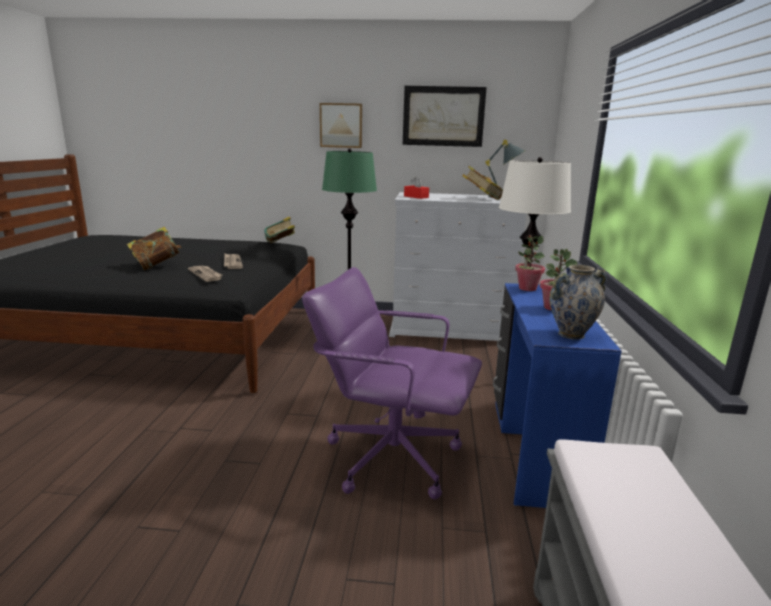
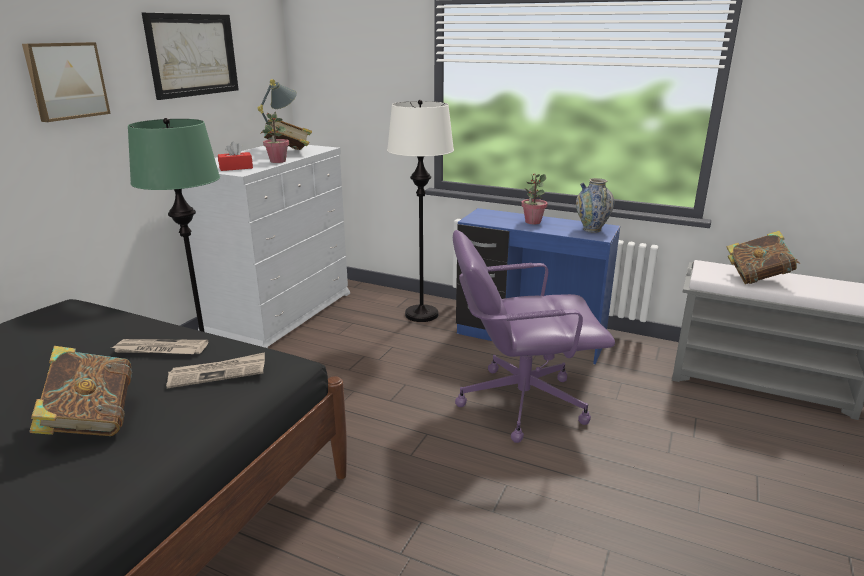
camera: 70 degrees left, 5 degrees up
book [264,216,295,243] -> book moved to [727,231,800,284]
purple office chair [302,267,482,499] -> purple office chair turned 45 degrees clockwise [453,230,615,443]
potted plant [515,235,545,291] -> potted plant moved to [262,112,289,163]

